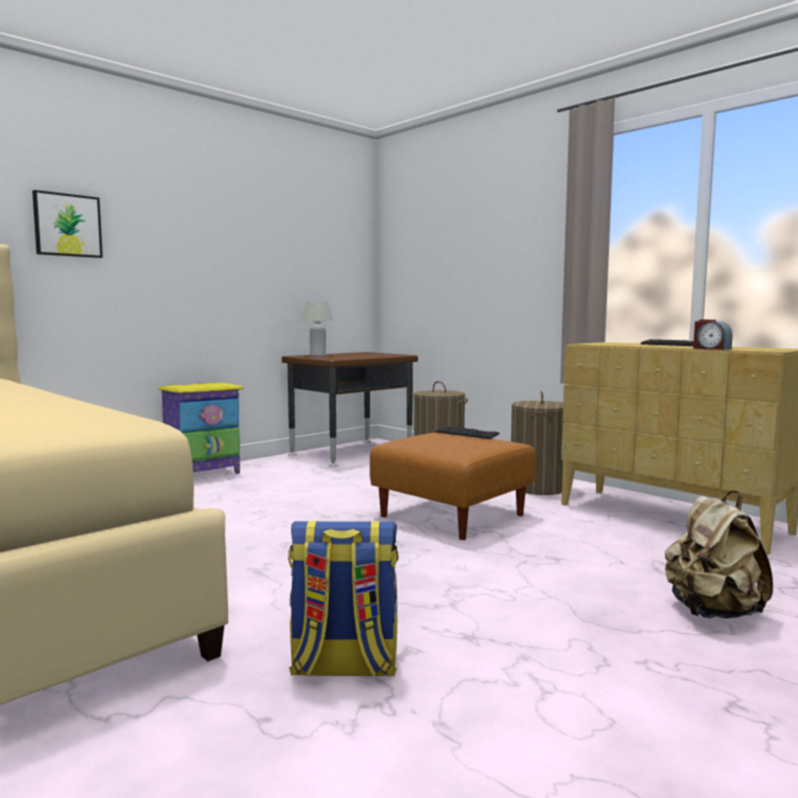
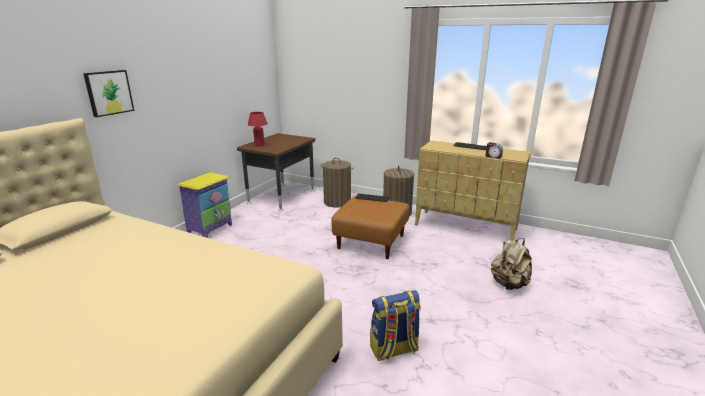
camera: 20 degrees left, 15 degrees up
white table lamp [301,302,334,356] -> red table lamp [248,112,268,146]

